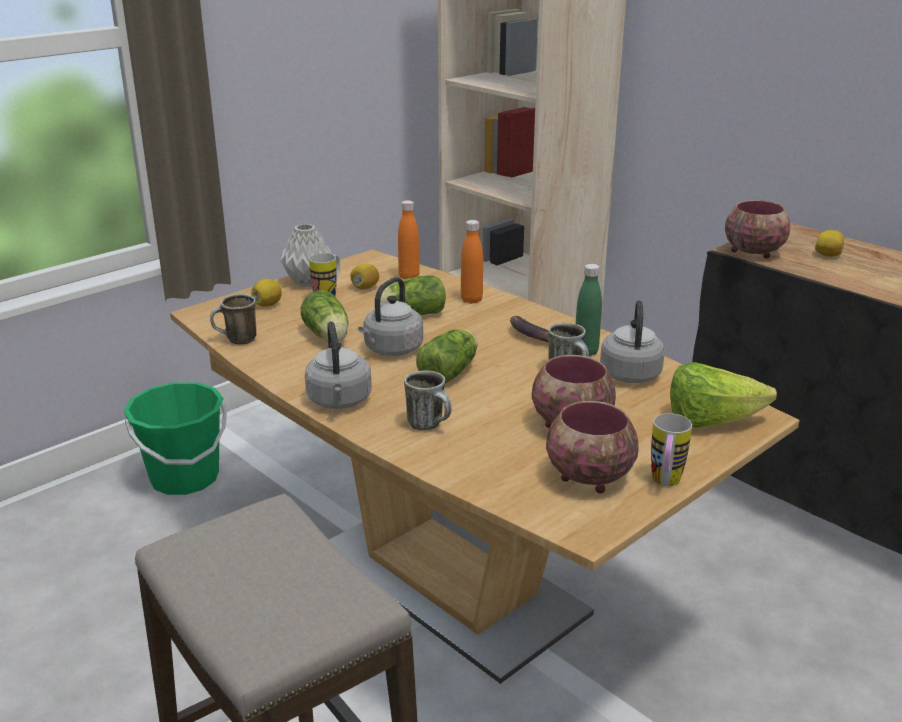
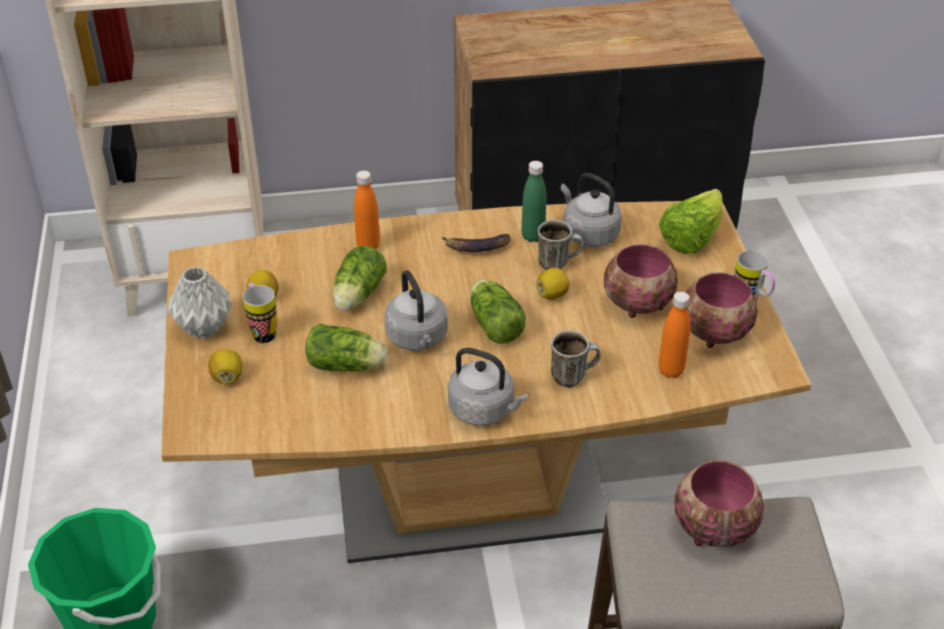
camera: 55 degrees left, 15 degrees up
mug [210,294,257,345] -> none
orange bottle [398,200,420,279] -> orange bottle moved to [658,292,690,378]
bowl [725,200,791,259] -> bowl moved to [674,460,764,548]
lemon [815,230,844,257] -> lemon moved to [536,268,570,299]

